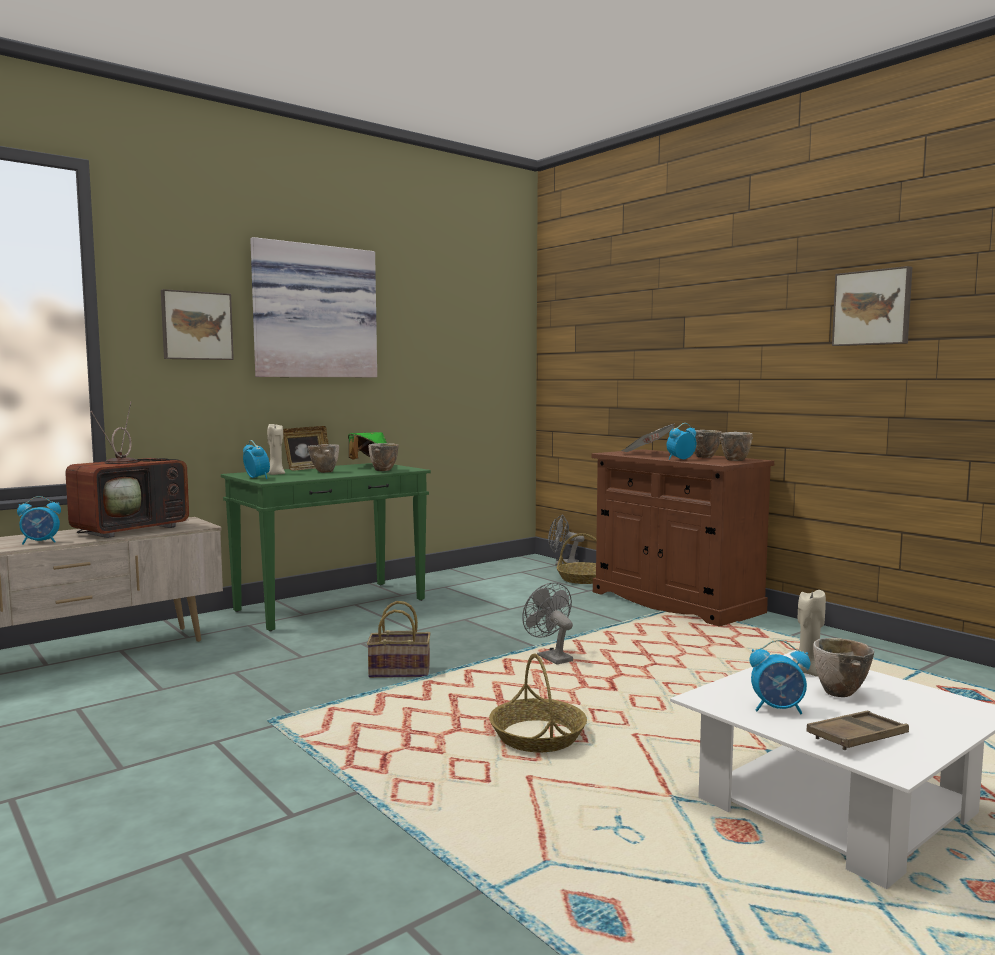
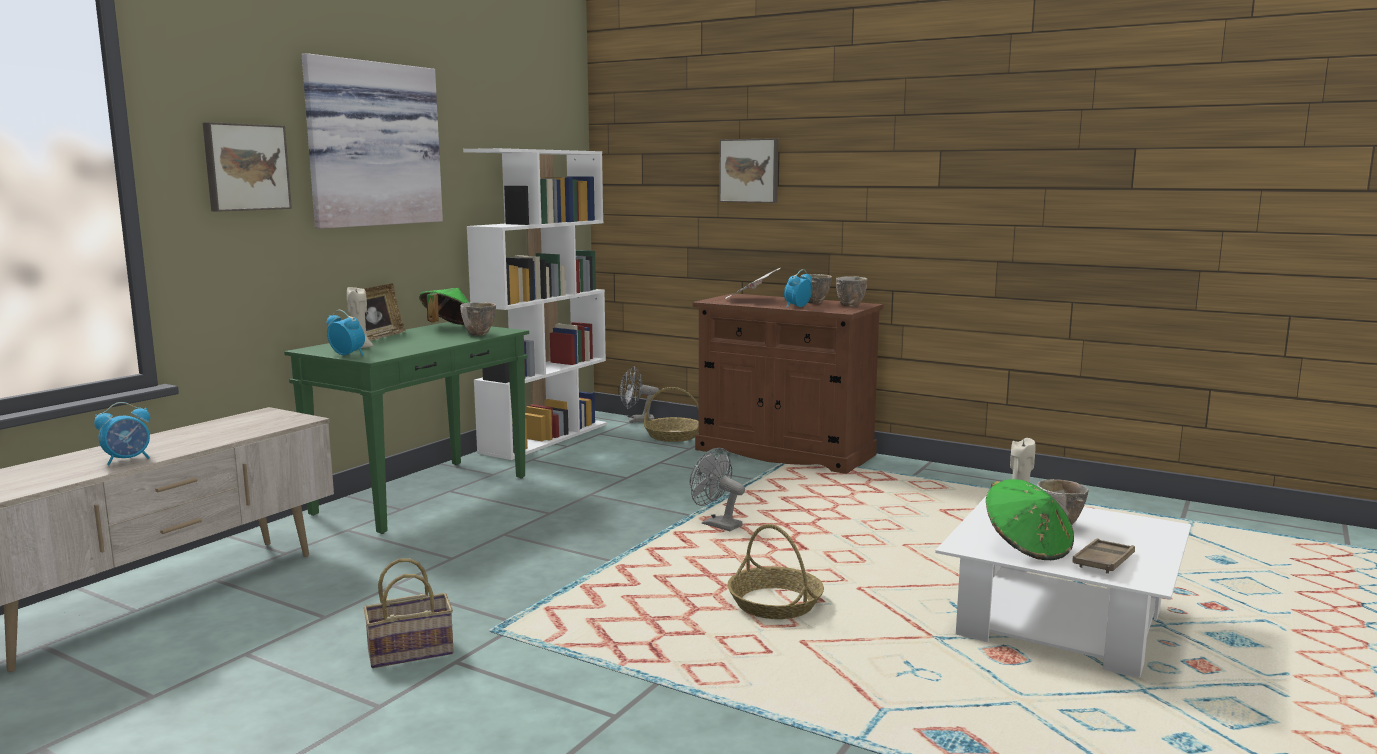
camera: 20 degrees left, 5 degrees up
television [65,401,189,538] -> none
bowl [308,444,339,473] -> none
basket [367,601,431,678] -> basket moved to [363,558,454,668]
alarm clock [749,640,810,714] -> green hat [986,479,1074,560]
picture [832,266,912,346] -> picture moved to [719,138,779,203]
none -> white bookcase [463,148,607,460]

